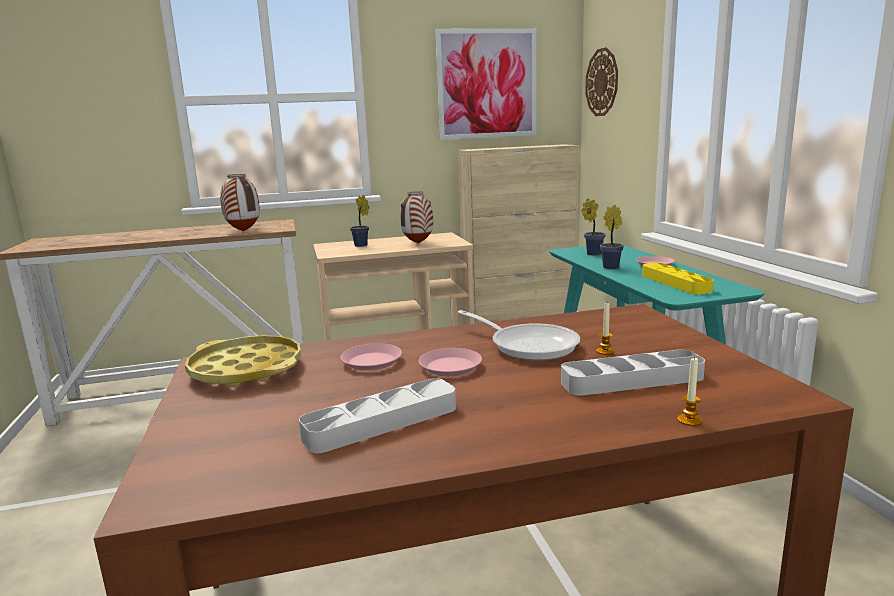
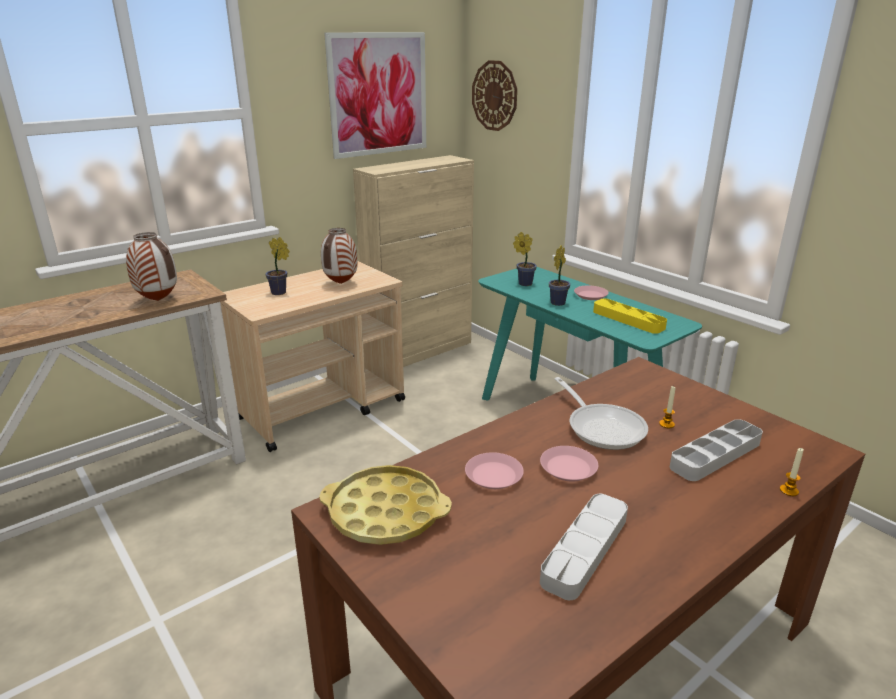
camera: 25 degrees left, 10 degrees up
frying pan [458,310,580,361] -> frying pan turned 45 degrees clockwise [555,377,648,450]

